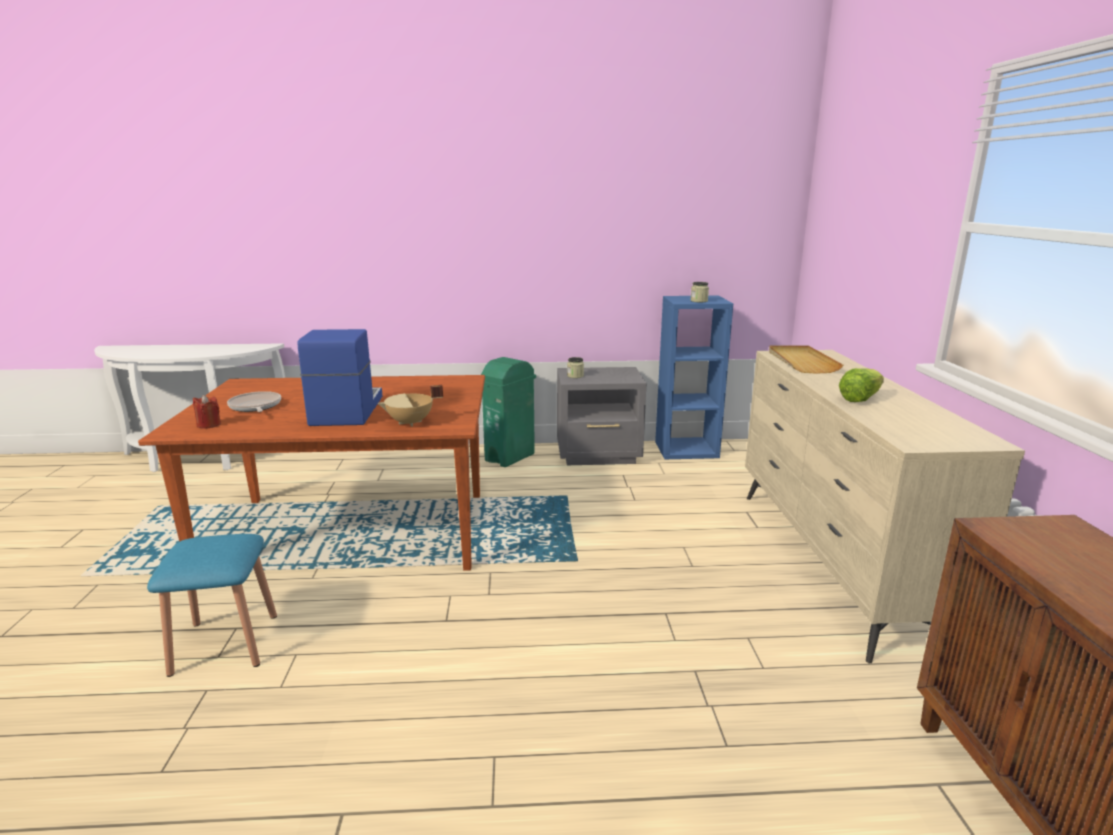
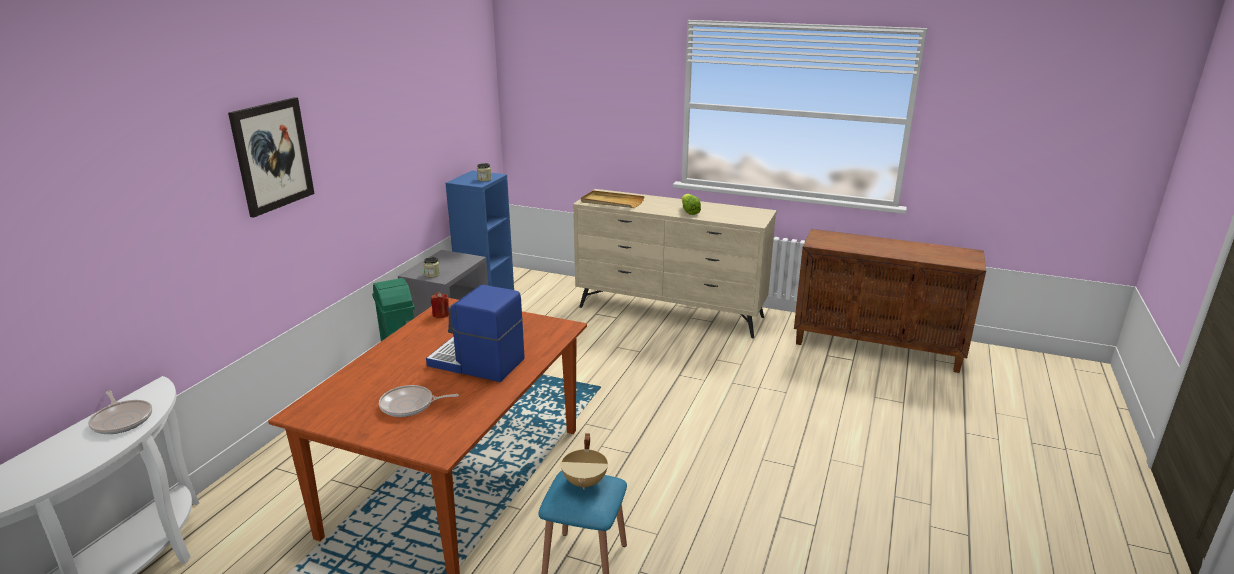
camera: 65 degrees left, 5 degrees up
red candle [193,395,221,428] -> red candle moved to [431,292,449,318]
beige cooking pot [378,385,443,427] -> beige cooking pot moved to [561,433,608,490]
none -> frying pan [88,391,152,434]
none -> picture [228,97,315,218]

